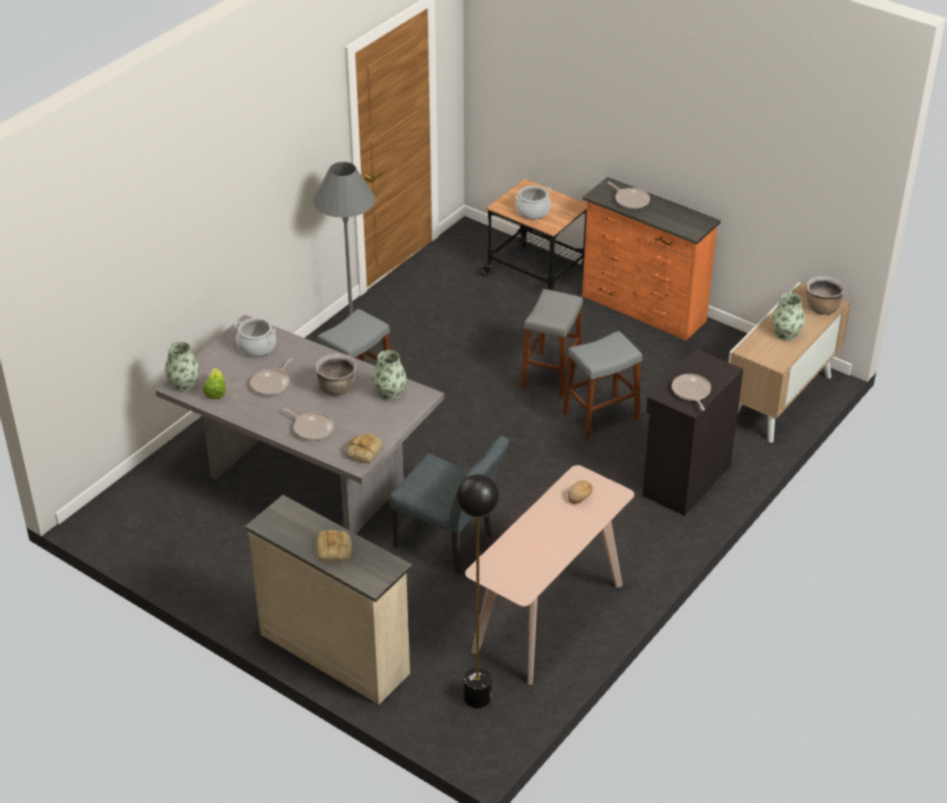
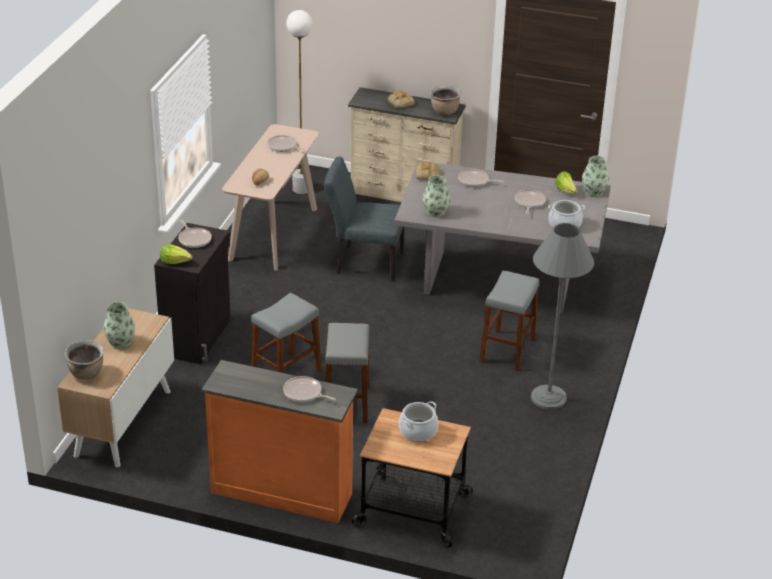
camera: 160 degrees right, 5 degrees down
brown cooking pot [315,354,357,396] -> brown cooking pot moved to [430,85,461,115]
black floor lamp [457,474,499,708] -> white floor lamp [286,10,313,194]
none -> lettuce [160,244,192,264]
none -> frying pan [267,135,306,152]

